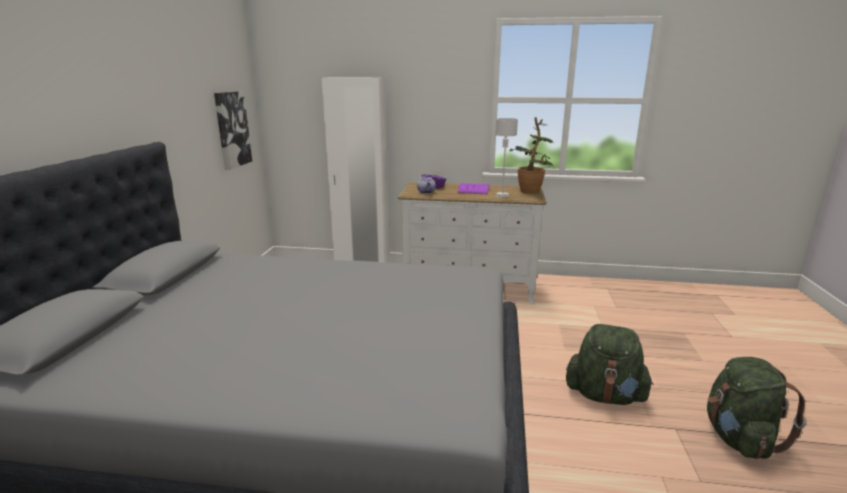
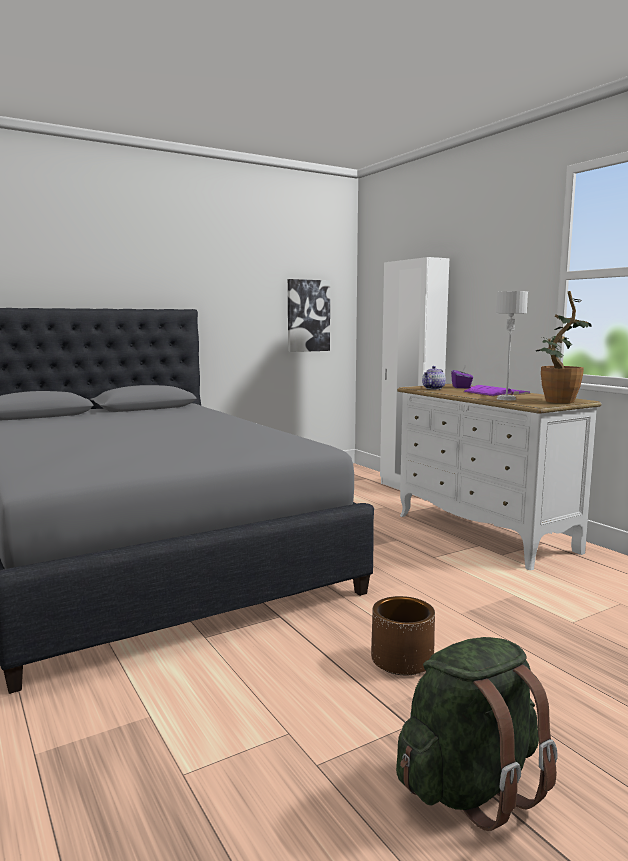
camera: 50 degrees right, 10 degrees down
green backpack [566,324,654,405] -> brown planter [371,596,435,676]

